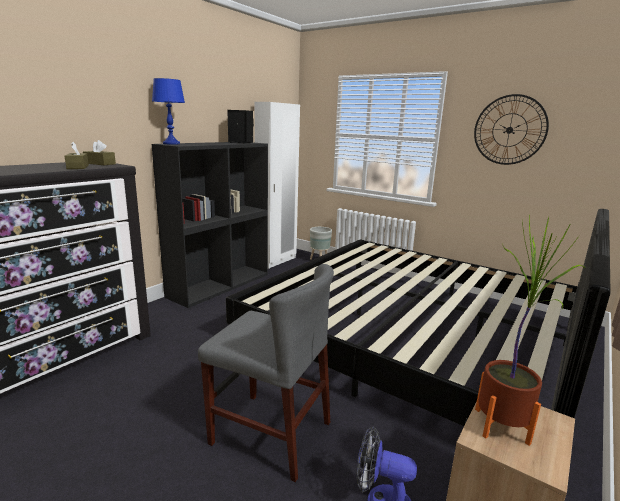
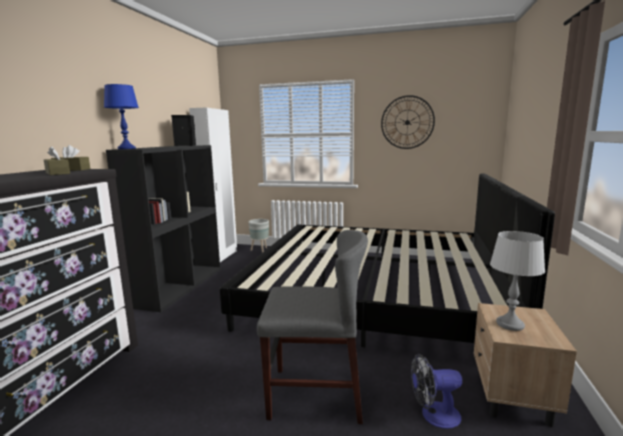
camera: 20 degrees left, 5 degrees down
potted plant [475,215,586,446] -> grey table lamp [490,231,545,331]

